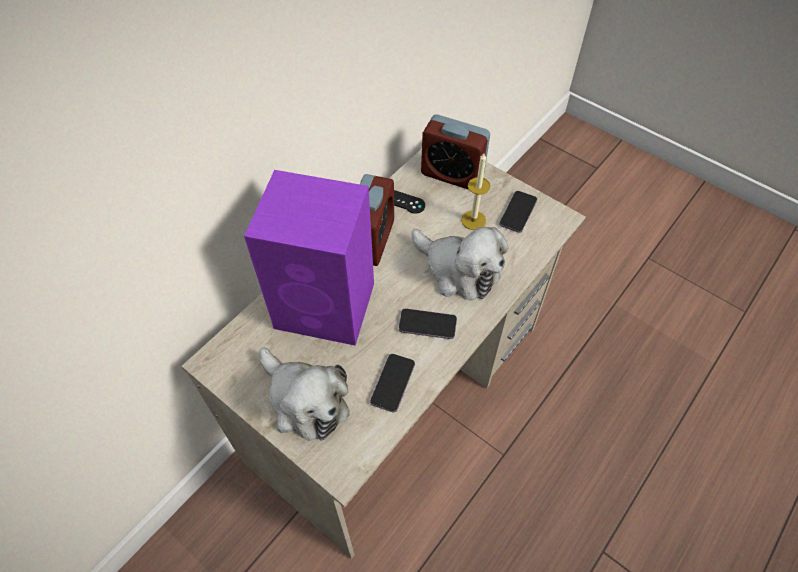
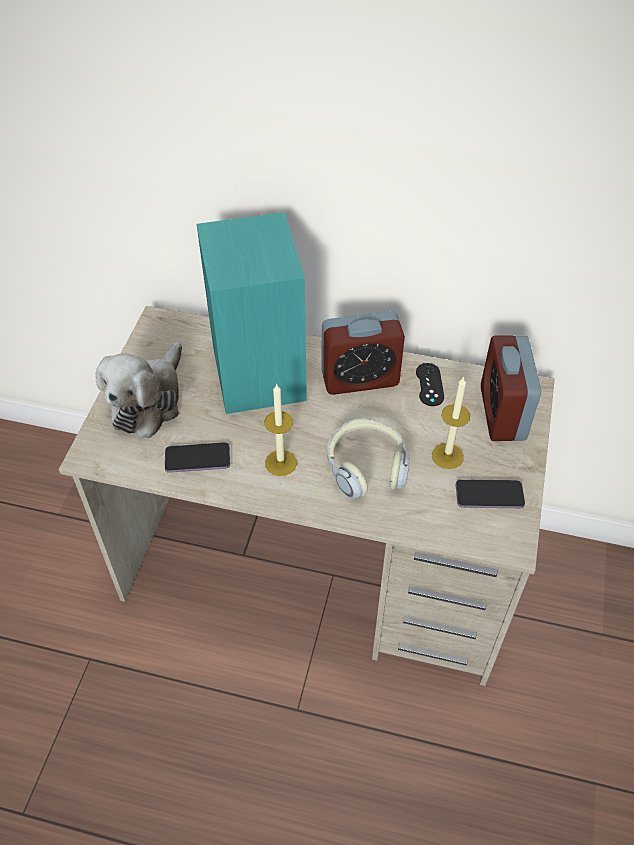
camera: 65 degrees right, 5 degrees down
purple speaker [244,170,374,346] -> turquoise speaker [197,212,307,414]
phone [399,308,457,339] -> candle [264,383,297,476]
plush toy [411,227,508,300] -> headphones [326,418,410,499]

